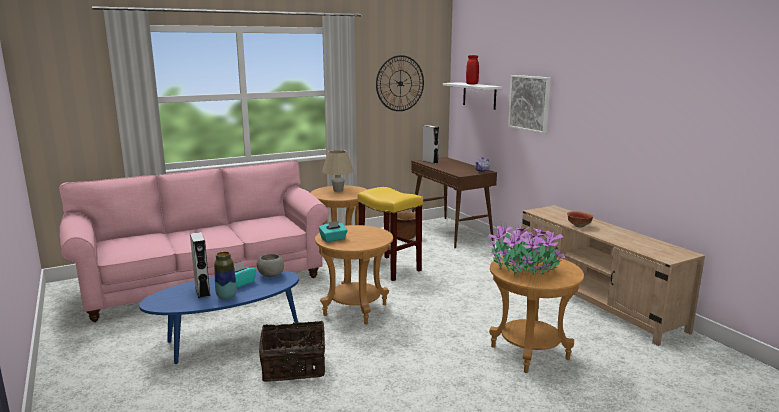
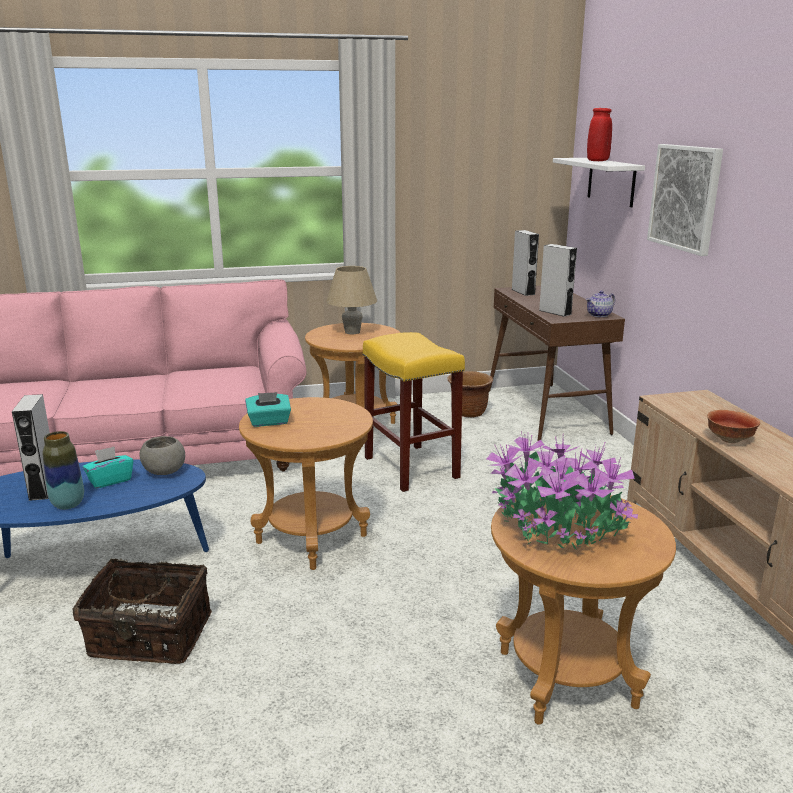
camera: 15 degrees right, 5 degrees up
wall clock [376,55,424,111] -> none
none -> grey speaker [539,244,577,317]

